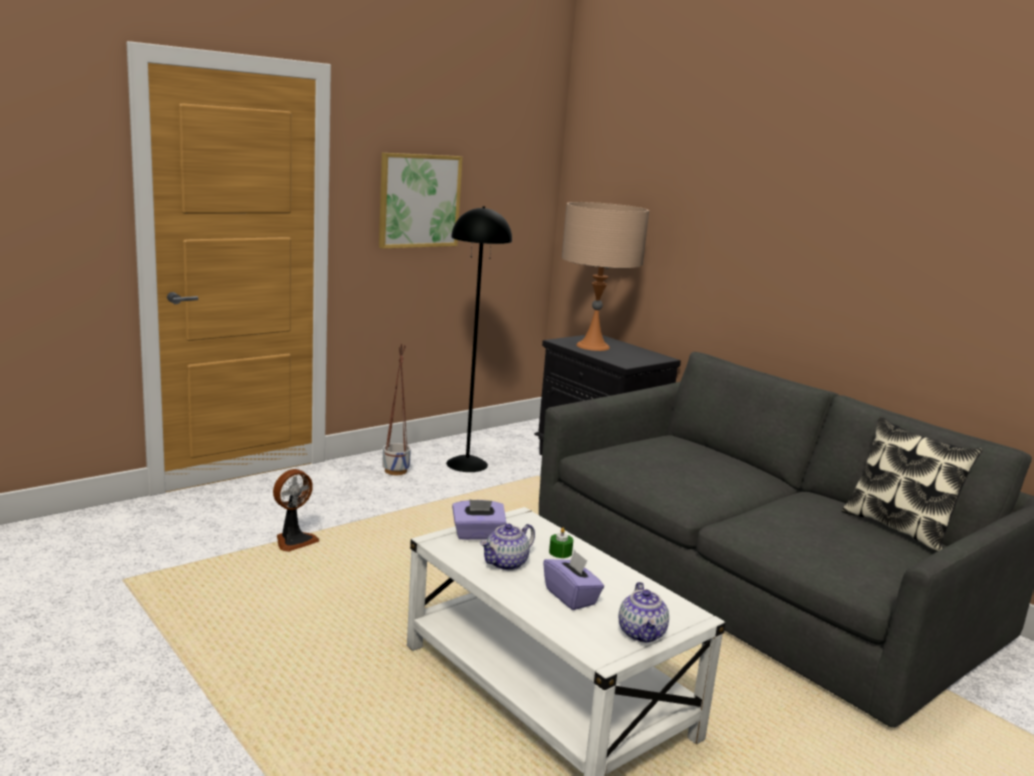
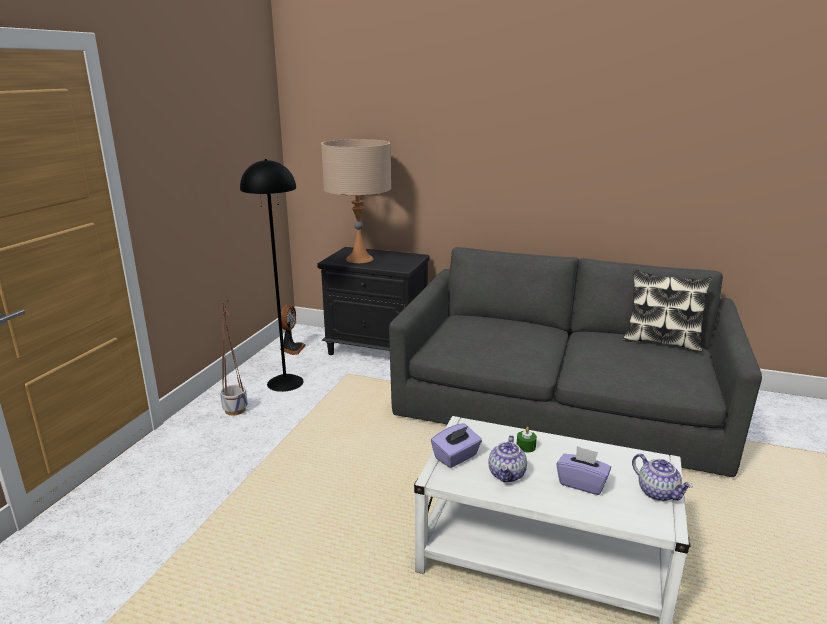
camera: 30 degrees left, 5 degrees up
fan [273,469,319,552] -> fan moved to [280,305,306,355]
picture [379,153,462,249] -> none

